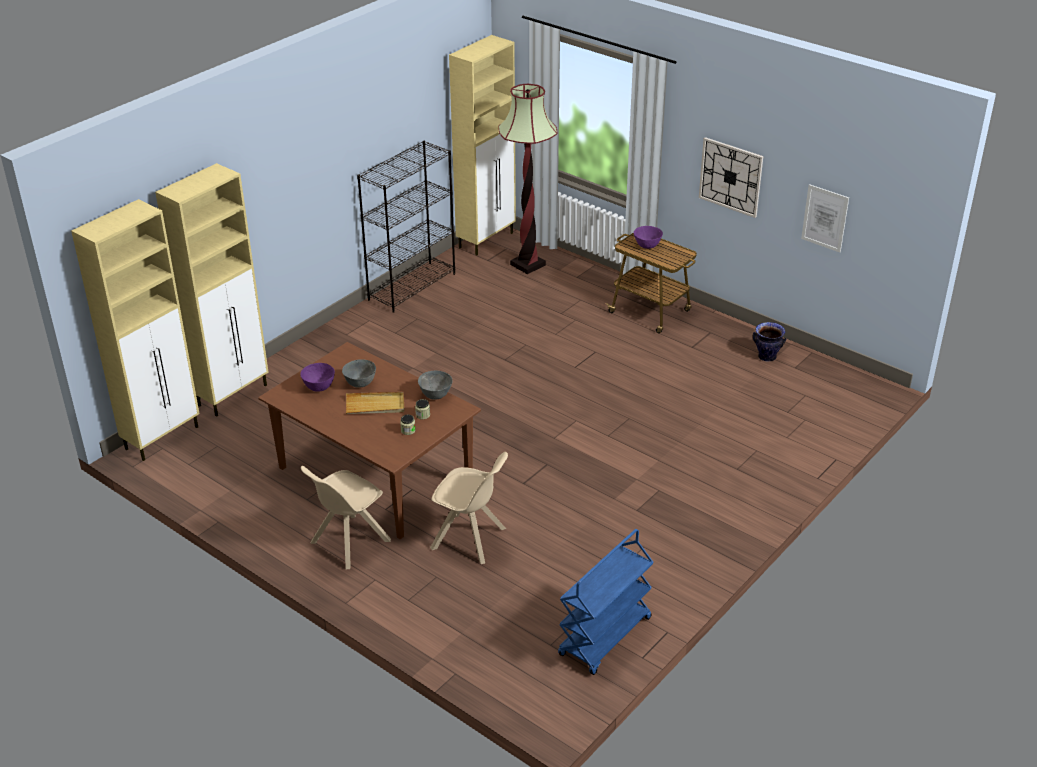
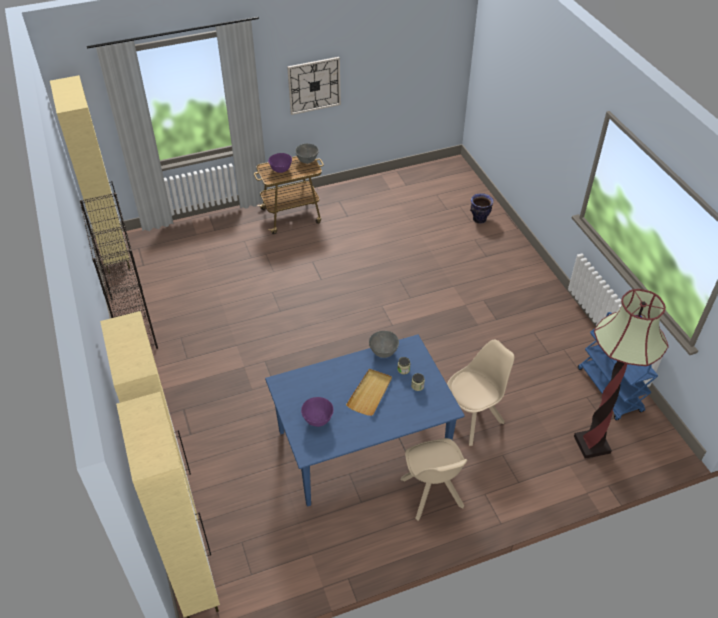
camera: 60 degrees left, 10 degrees up
brown dining table [258,342,481,539] -> blue dining table [265,334,465,507]
grey bowl [342,359,376,388] -> grey bowl moved to [295,144,319,164]
floor lamp [498,84,557,274] -> floor lamp moved to [574,289,669,459]
vase [753,322,787,362] -> vase moved to [470,193,494,224]
picture [801,184,849,253] -> none

